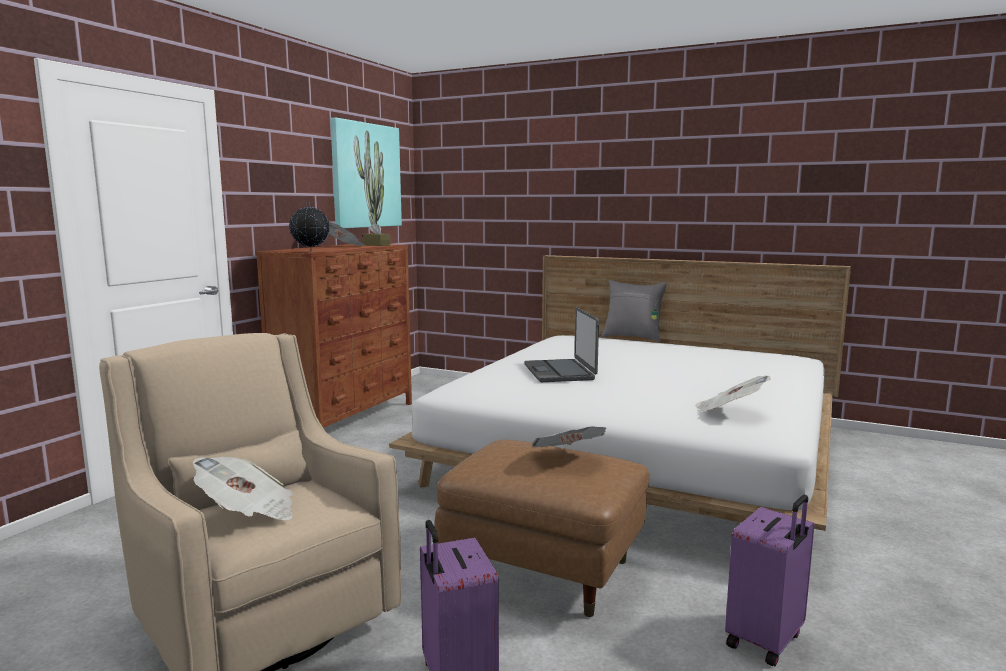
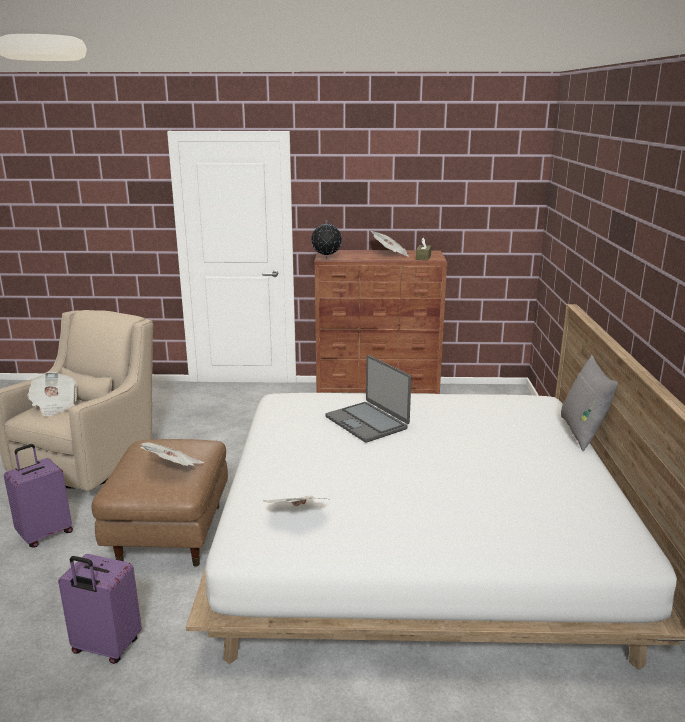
camera: 65 degrees right, 10 degrees up
picture [330,117,402,228] -> none
laptop [524,307,599,382] -> laptop turned 90 degrees counterclockwise [326,355,411,443]

